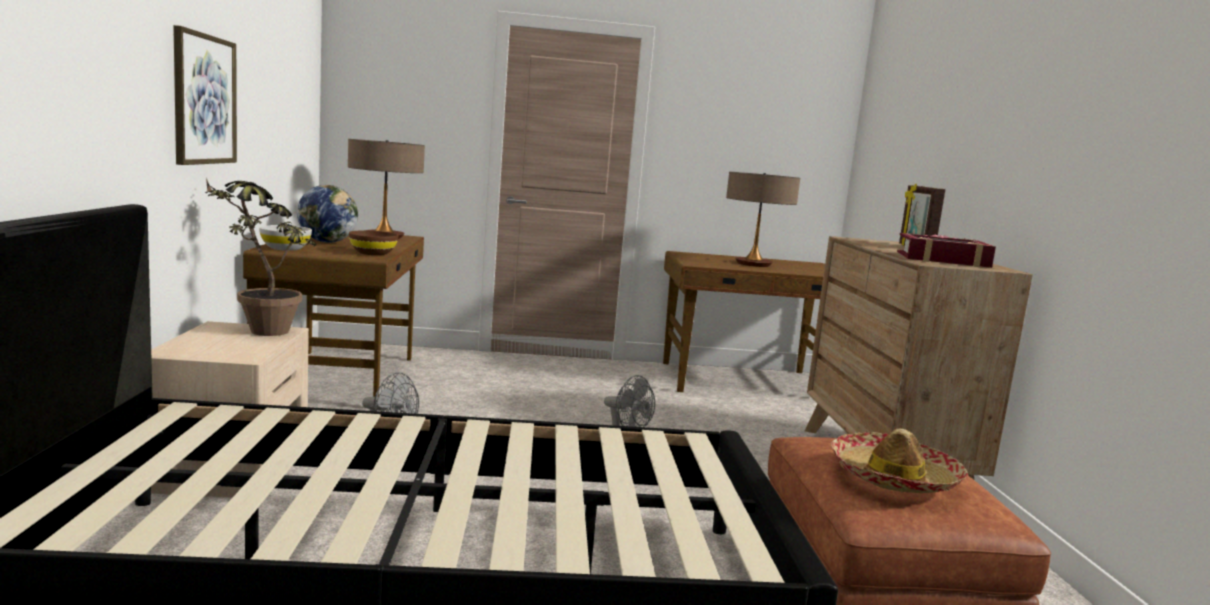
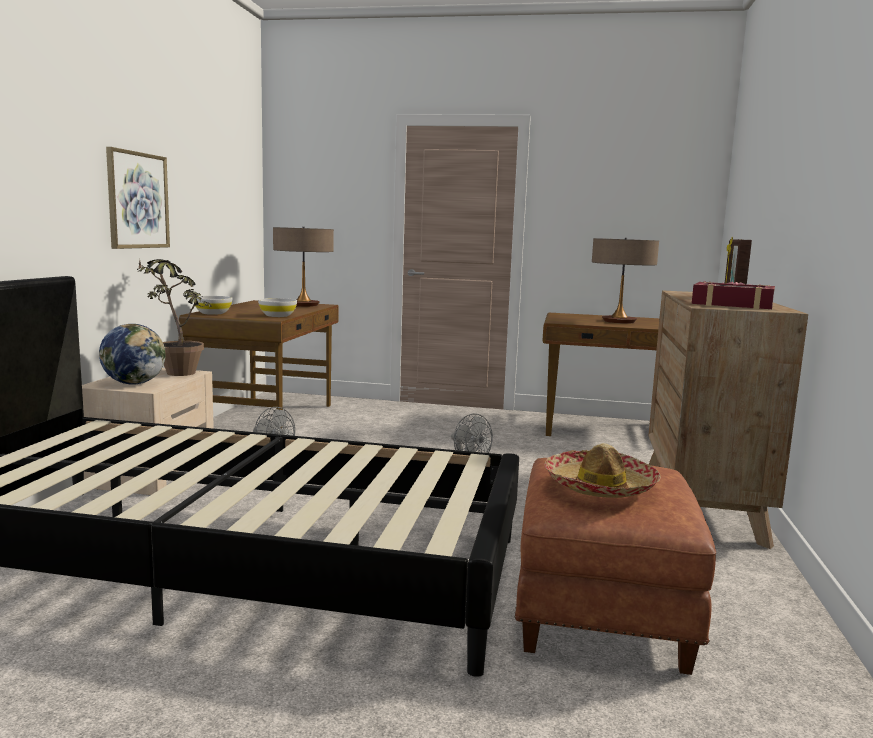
camera: 15 degrees right, 0 degrees up
globe [297,185,358,243] -> globe moved to [99,324,166,385]
brown bowl [349,230,399,255] -> white bowl [258,298,297,317]

